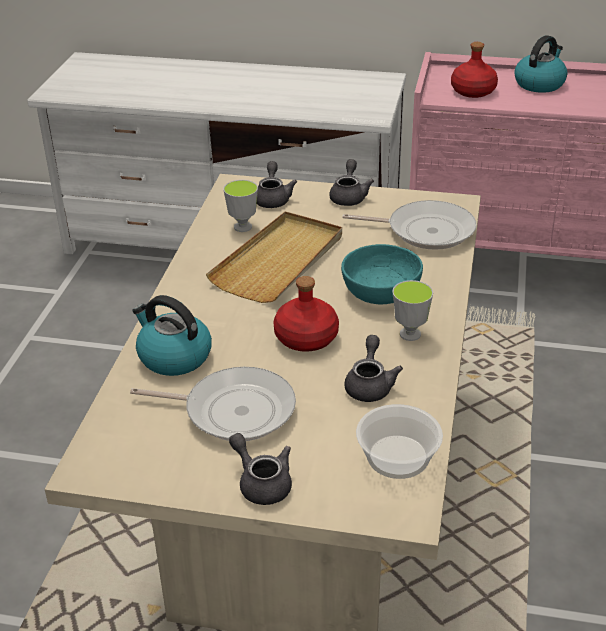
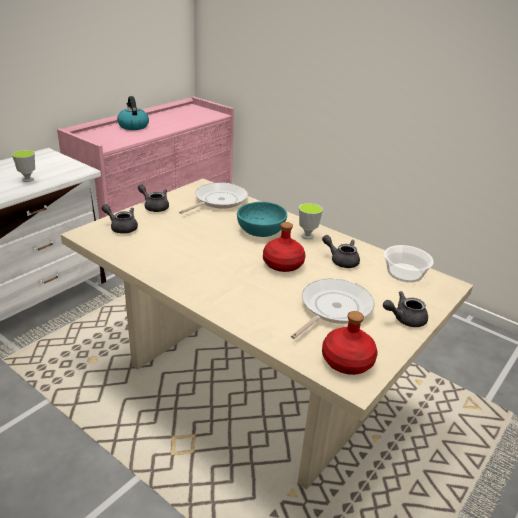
camera: 65 degrees left, 5 degrees down
kettle [132,295,212,376] -> none
beige tray [206,211,342,303] -> none
cup [223,180,258,232] -> cup moved to [12,150,35,182]
red bottle [451,42,498,98] -> red bottle moved to [322,311,377,375]

